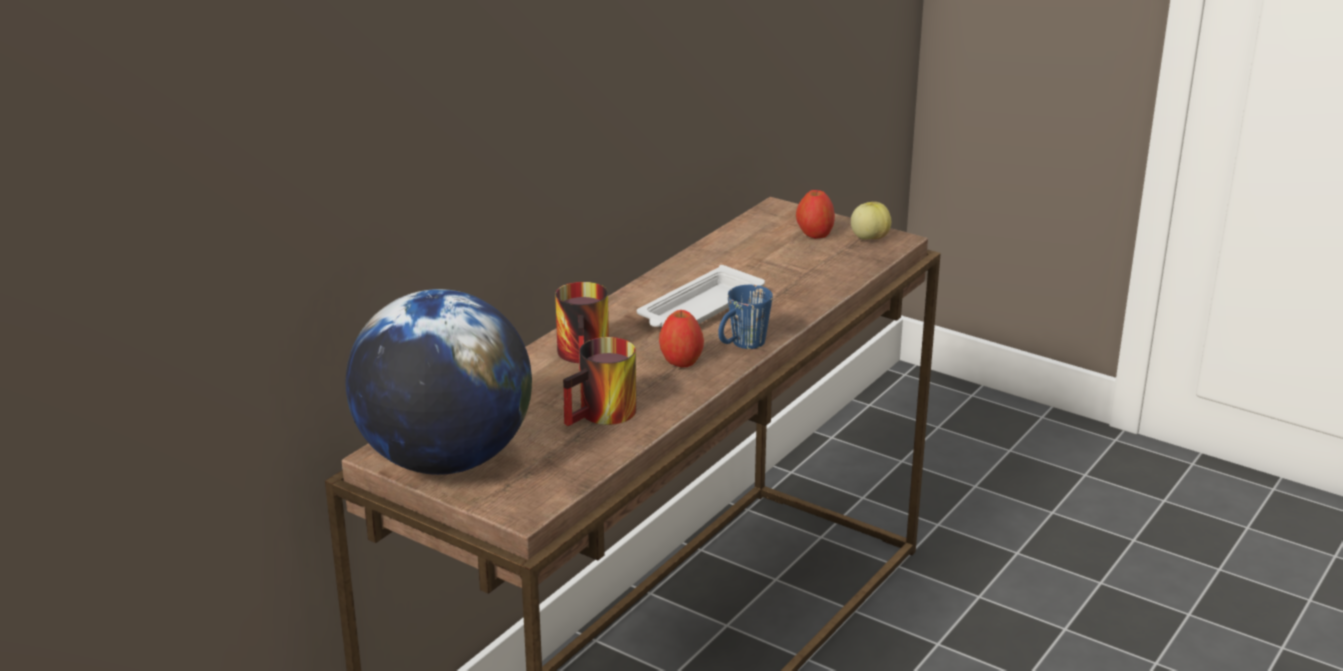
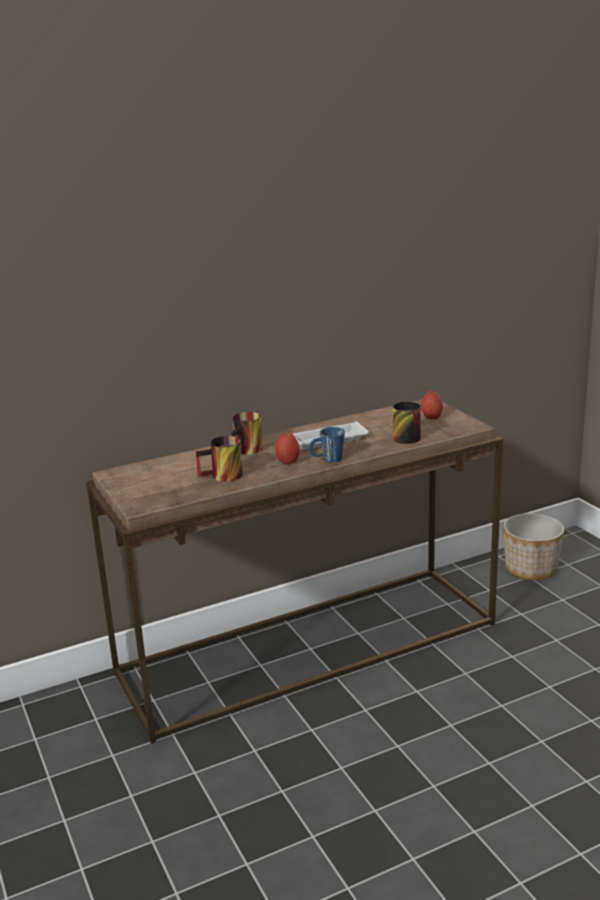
camera: 30 degrees right, 5 degrees down
globe [345,289,532,475] -> none
apple [851,202,891,239] -> none
none -> mug [393,402,421,444]
none -> planter [503,513,564,580]

